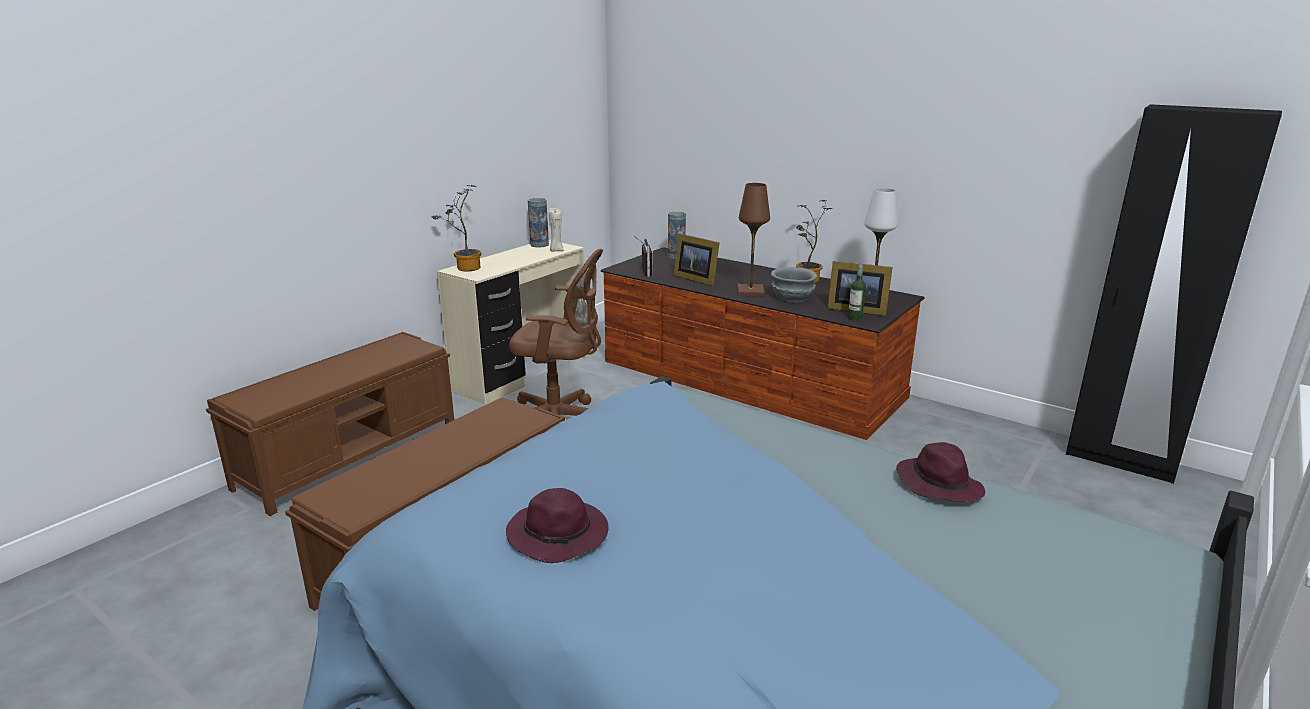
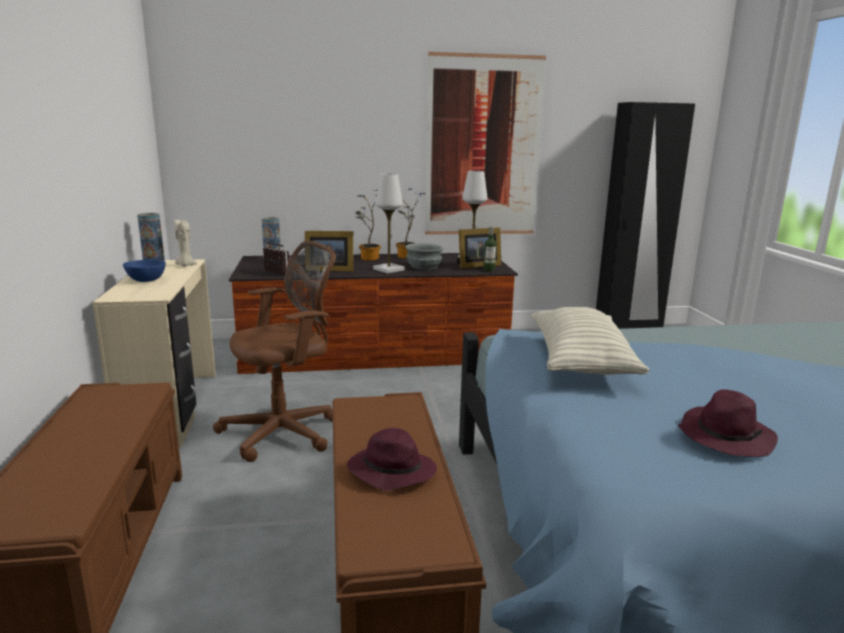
camera: 45 degrees left, 5 degrees down
potted plant [432,185,482,271] -> potted plant moved to [355,190,381,261]
brown table lamp [737,183,770,296] -> white table lamp [373,173,405,274]
purple hat [896,442,985,502] -> purple hat moved to [347,428,437,490]
none -> blue bowl [123,259,166,282]
none -> picture [425,52,546,235]
none -> pillow [531,307,650,375]

